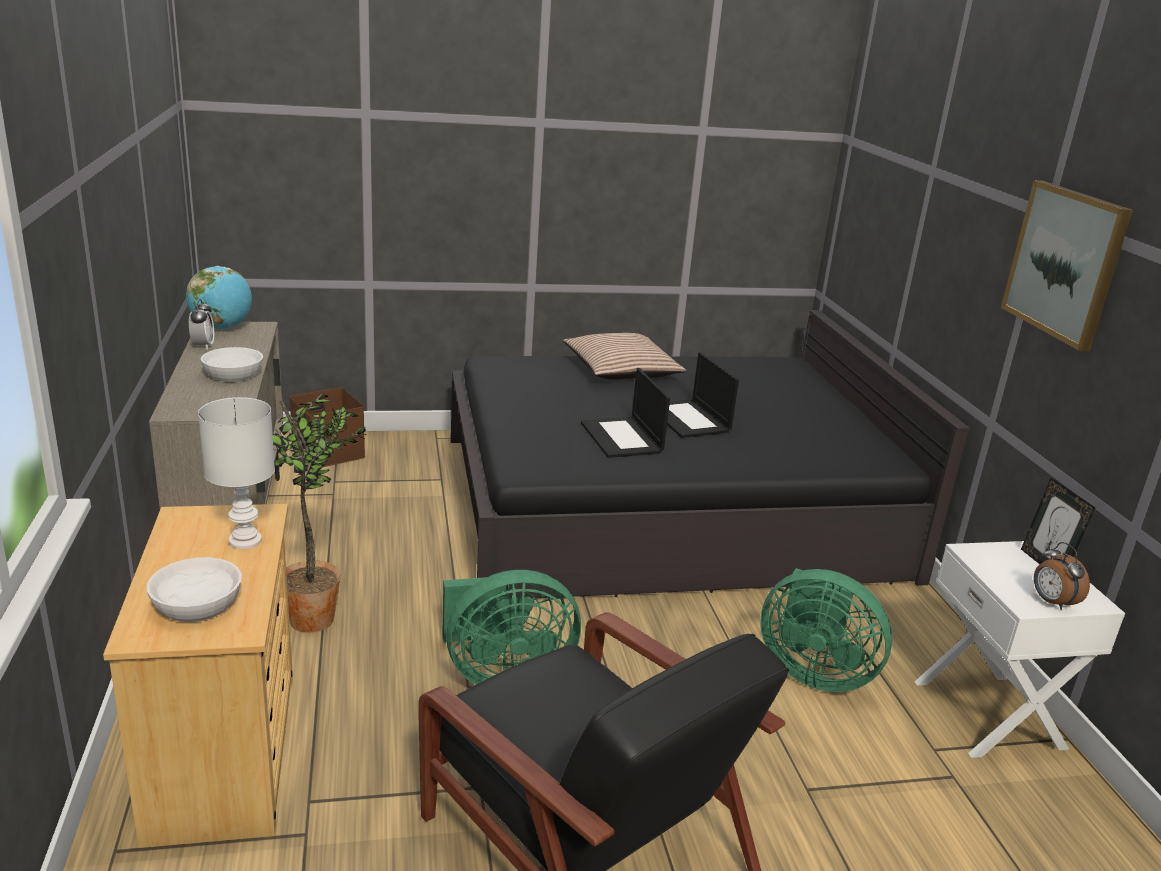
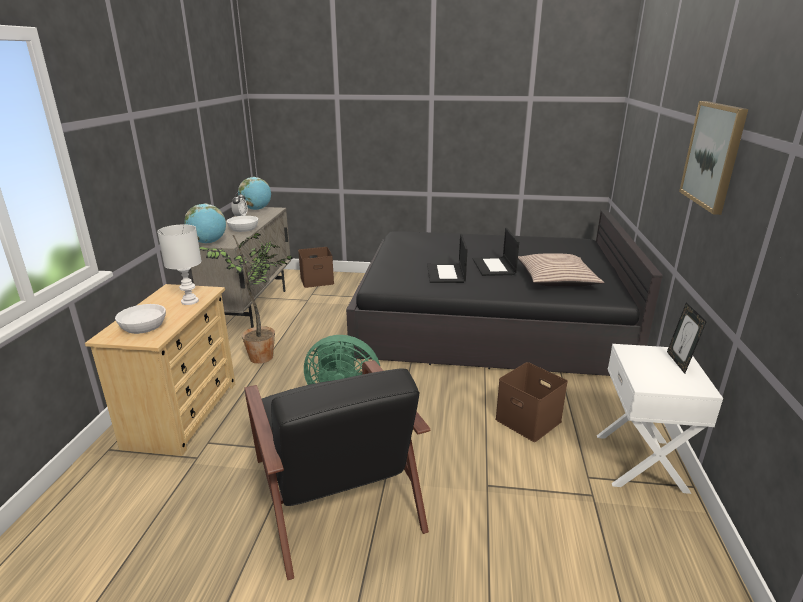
camera: 20 degrees right, 0 degrees up
pillow [563,333,687,380] -> pillow moved to [518,253,604,287]
green fan [761,568,892,692] -> brown storage box [495,362,568,442]
alarm clock [1034,542,1090,610] -> none
none -> globe [185,203,226,244]

